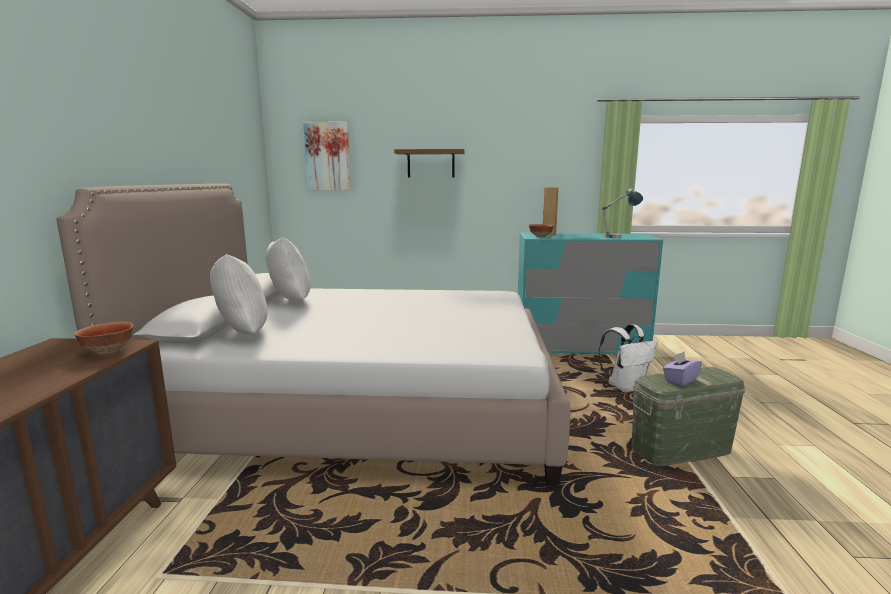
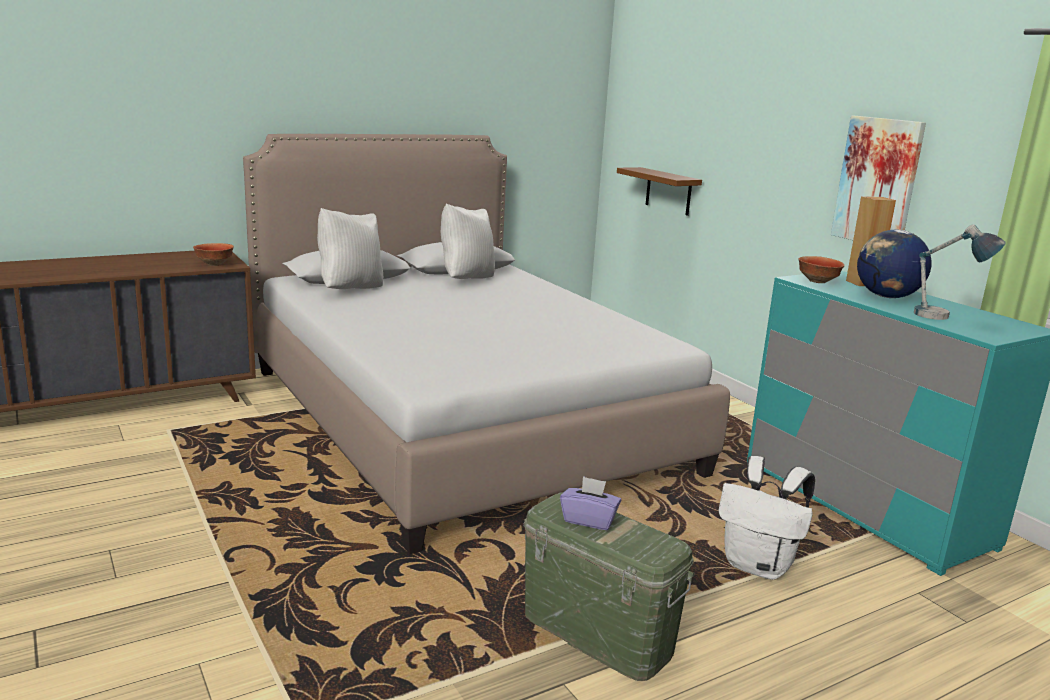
camera: 55 degrees right, 5 degrees up
picture [303,121,351,191] -> picture moved to [831,116,926,240]
brown shelf [394,149,465,177] -> brown shelf moved to [617,167,702,216]
none -> globe [857,230,932,298]

